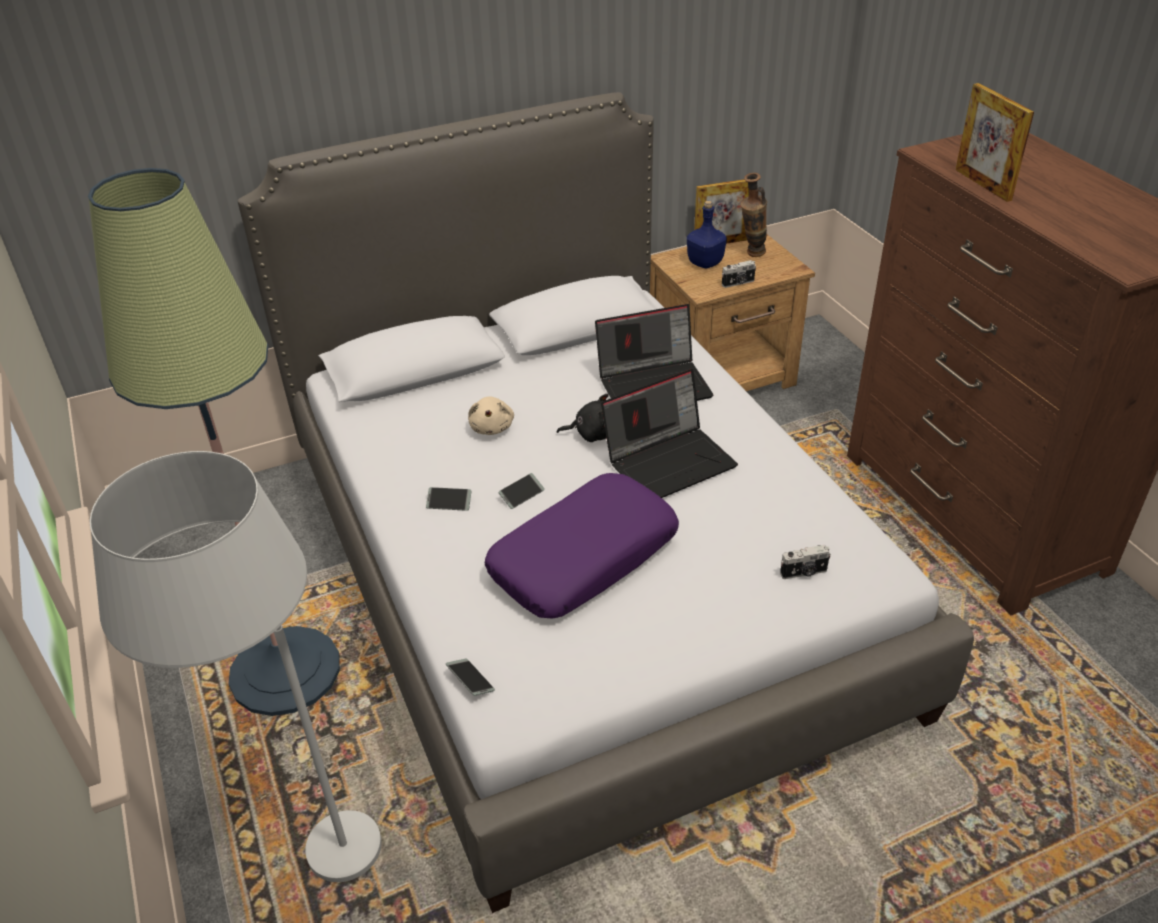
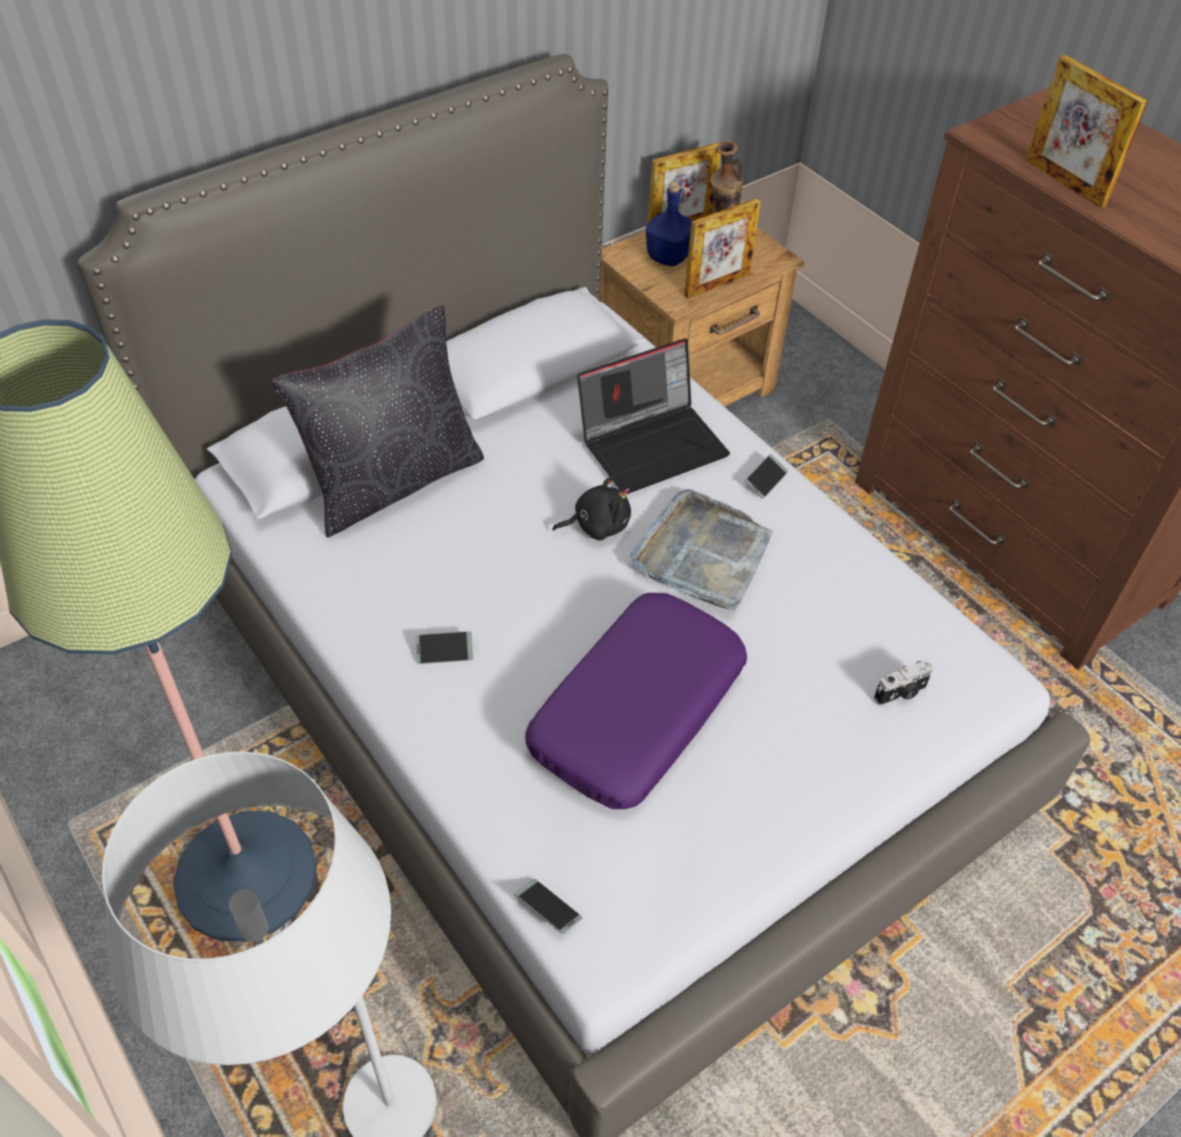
camera: 15 degrees left, 10 degrees up
beige plush toy [468,396,514,435] -> none
phone [498,473,545,509] -> phone moved to [745,454,788,499]
laptop [601,369,738,498] -> grey tray [630,489,773,611]
camera [722,260,756,288] -> picture frame [684,198,761,299]
none -> black pillow [272,305,484,538]

